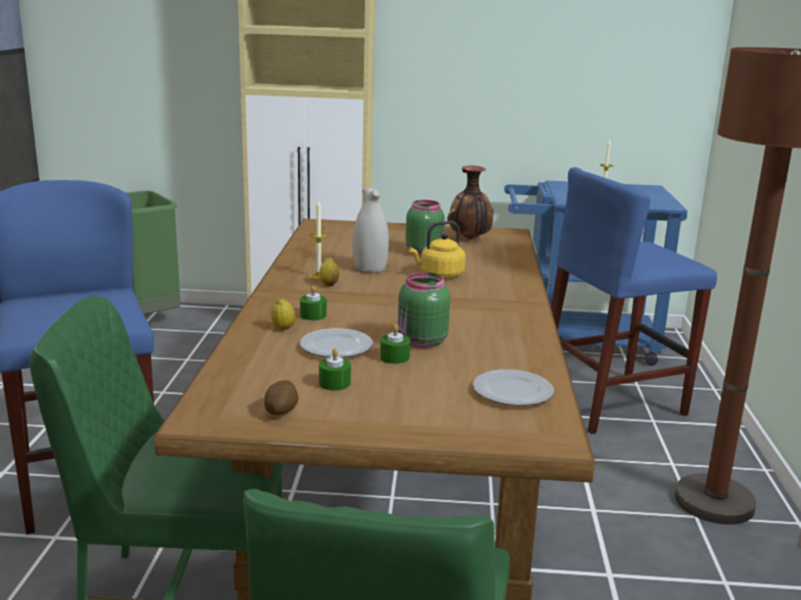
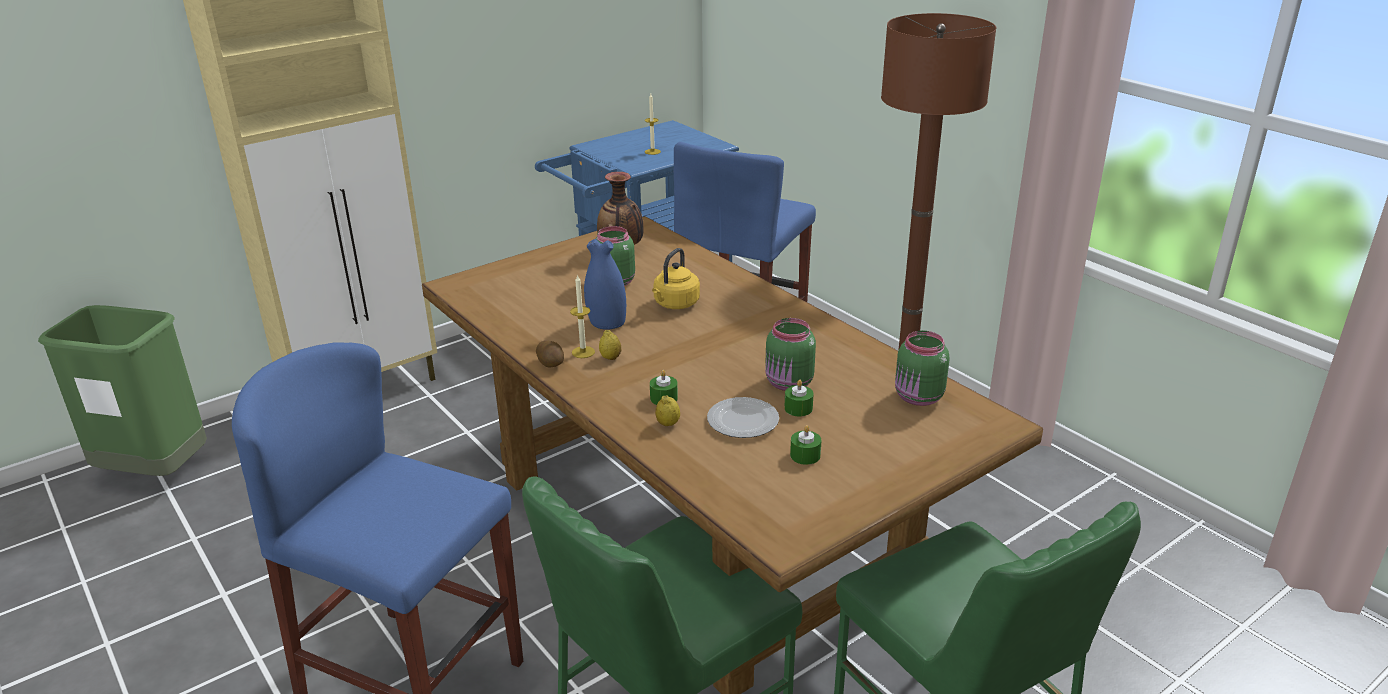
camera: 40 degrees left, 10 degrees up
potato [264,380,299,415] -> potato moved to [536,341,564,367]
white vase [352,187,389,273] -> blue vase [584,239,626,330]
plate [473,369,554,406] -> green jar [895,331,950,406]

